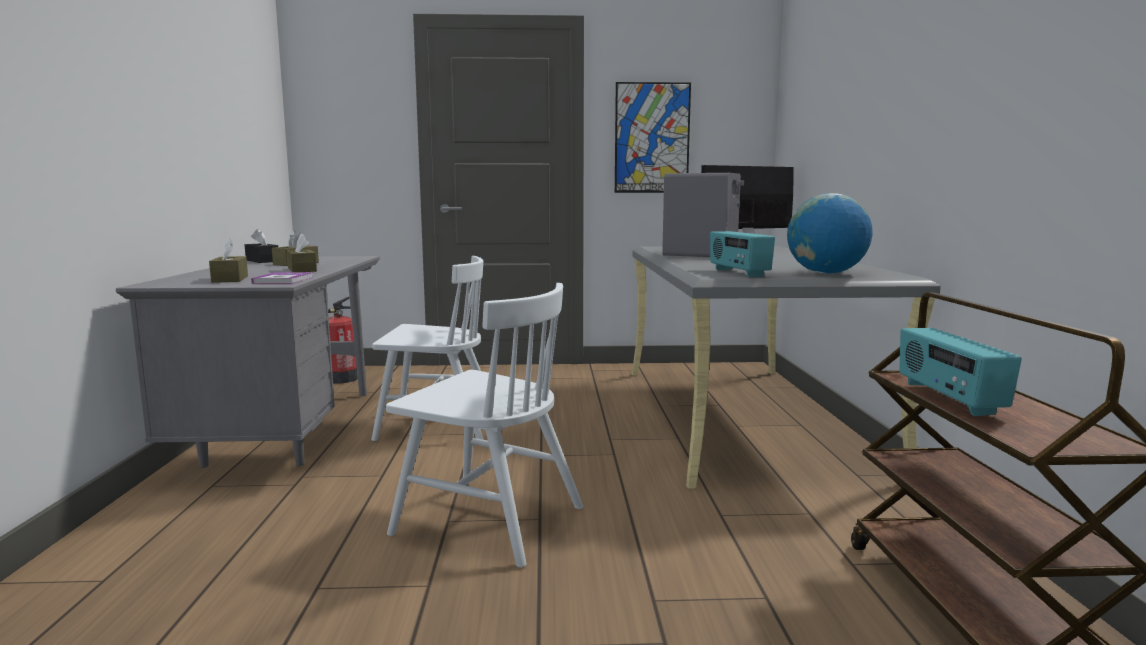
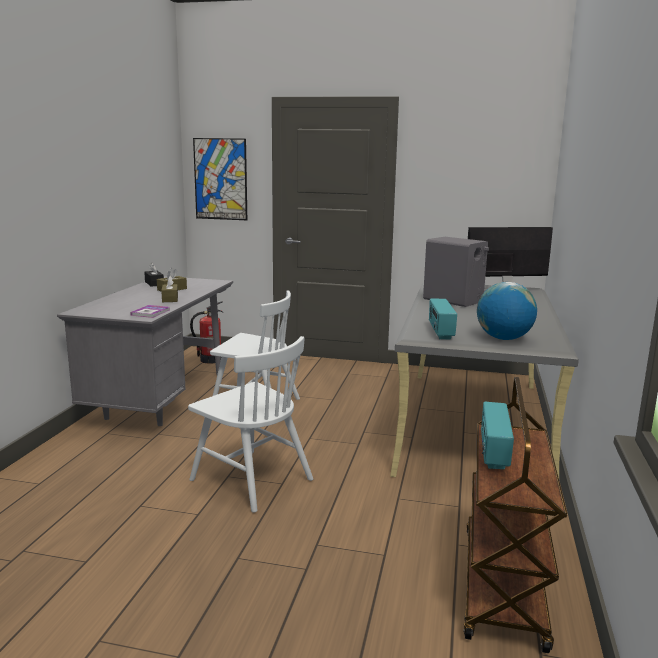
camera: 15 degrees right, 5 degrees up
brown tissue box [209,238,248,283] -> none
picture [615,82,691,193] -> picture moved to [193,138,247,220]

